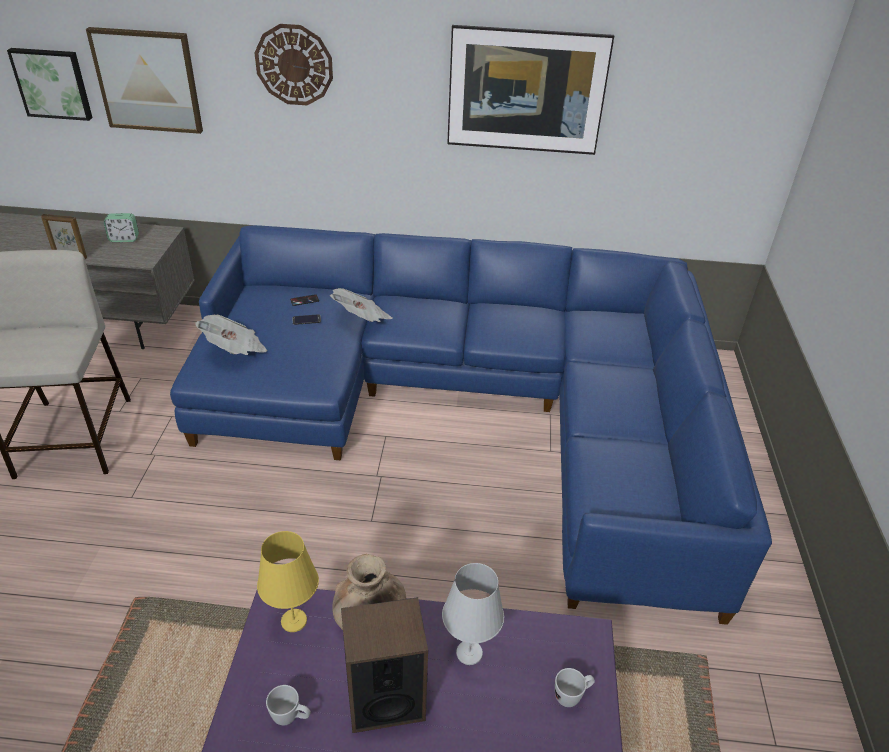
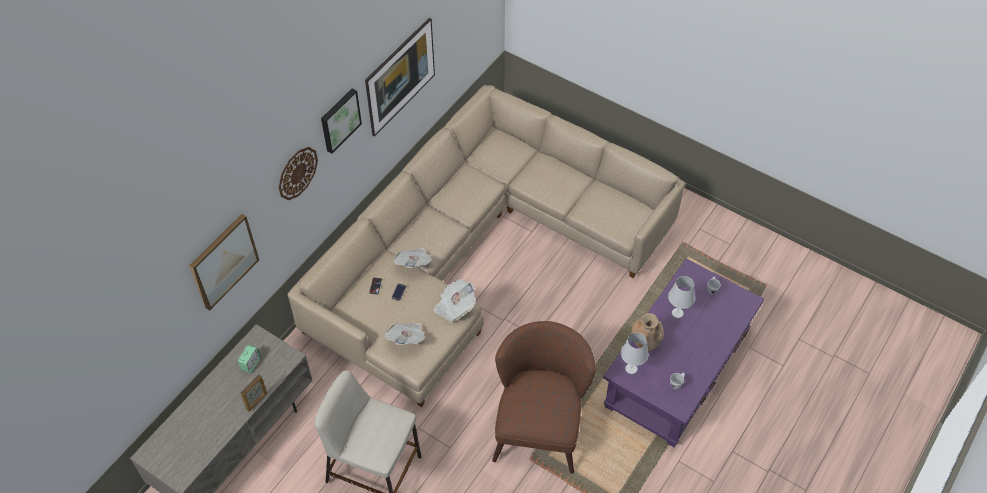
camera: 60 degrees left, 15 degrees up
picture [7,48,93,121] -> picture moved to [321,88,362,154]
blue sofa [170,225,772,625] -> beige sofa [287,85,685,407]
yellow table lamp [257,531,319,632] -> white table lamp [621,332,648,374]
speaker [341,597,428,733] -> none
none -> newspaper [434,279,476,323]
none -> brown armchair [492,321,596,474]

